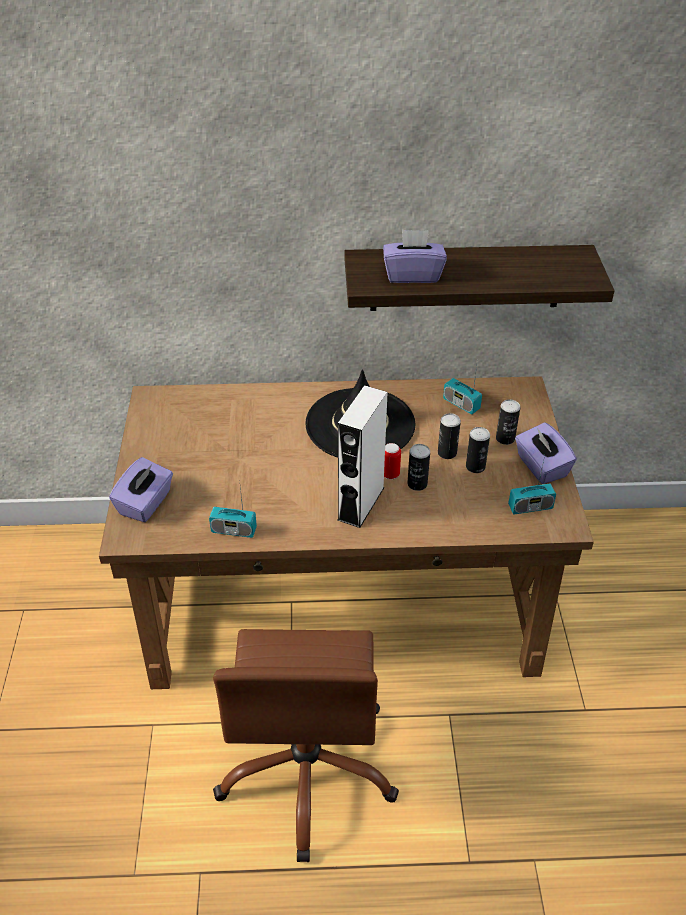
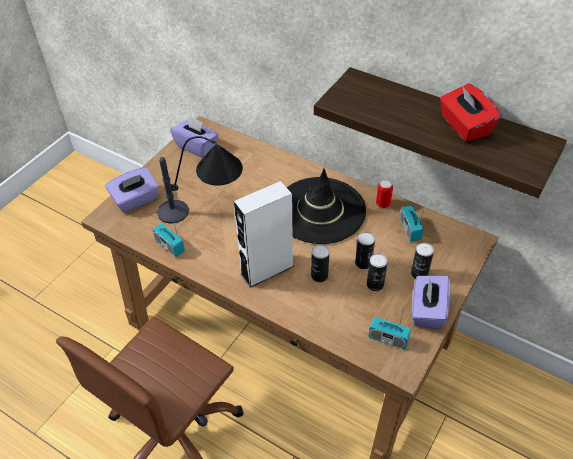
camera: 35 degrees right, 5 degrees up
purple tissue box [383,230,447,283] -> purple tissue box moved to [170,116,219,158]
can [384,443,401,479] -> can moved to [376,180,393,208]
none -> table lamp [157,136,243,223]
none -> red tissue box [440,83,501,142]

